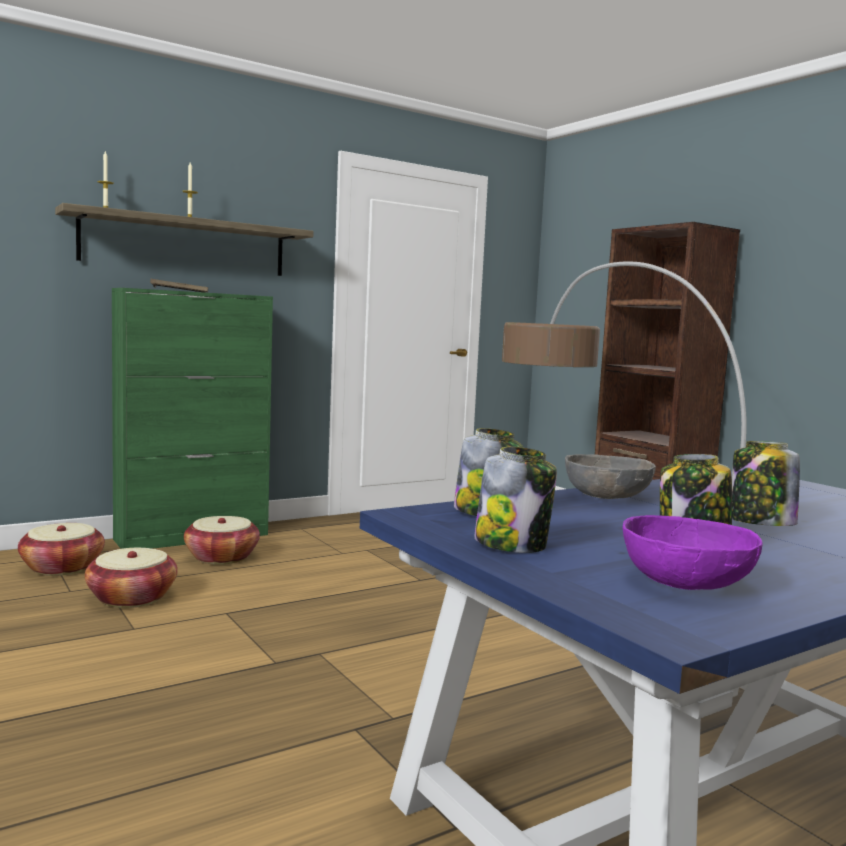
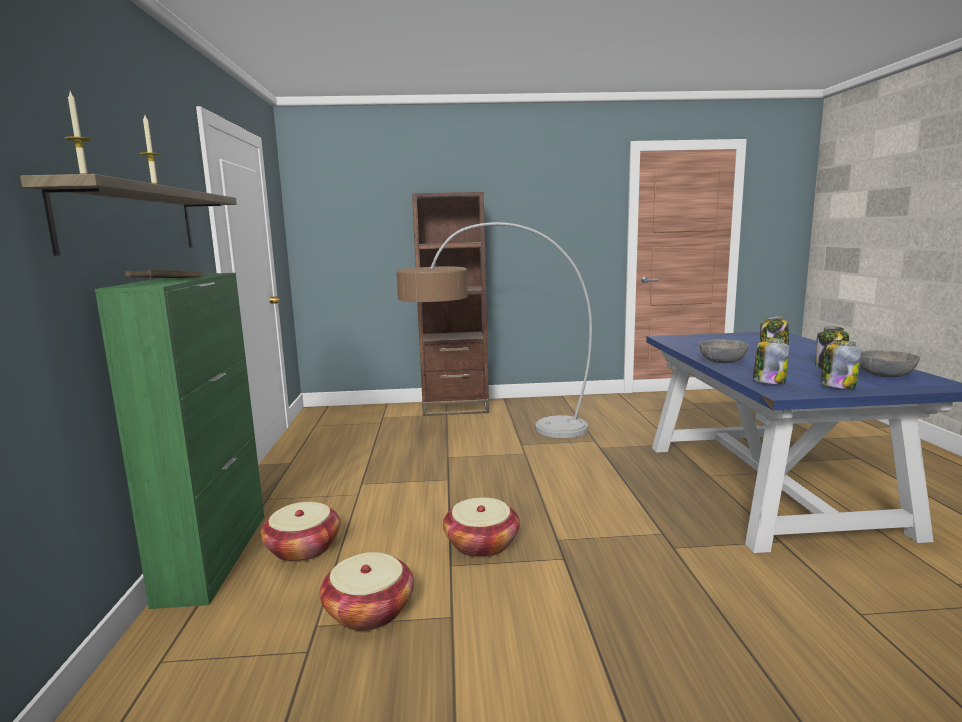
camera: 60 degrees left, 5 degrees up
basket [18,523,105,576] -> basket moved to [443,498,520,557]
purple bowl [623,515,763,590] -> grey bowl [860,350,920,378]

